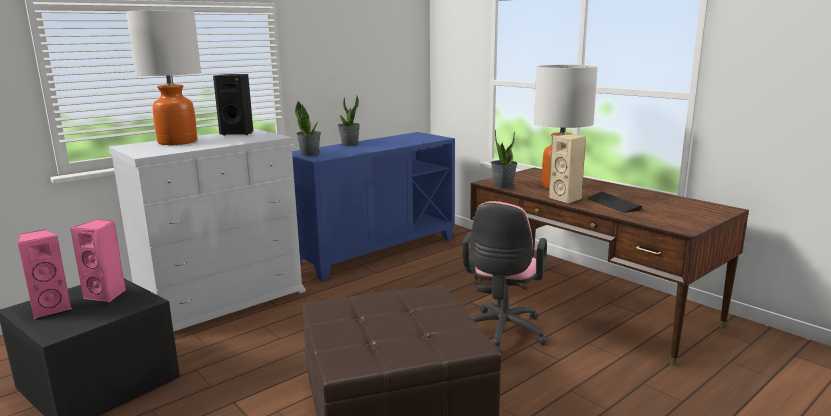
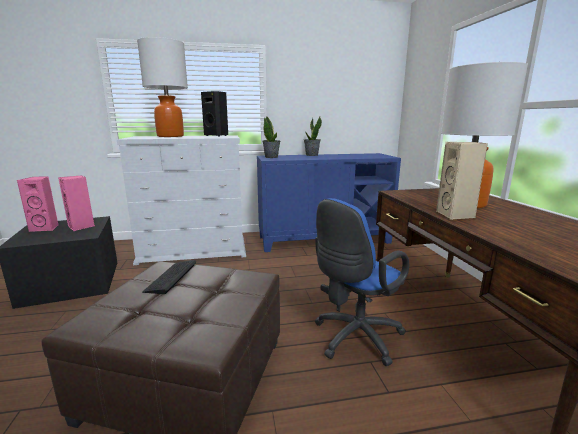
camera: 30 degrees right, 0 degrees up
pink office chair [462,201,548,351] -> blue office chair [315,198,409,366]
potted plant [491,129,518,188] -> none
keyboard [587,192,643,213] -> keyboard moved to [142,260,197,294]

